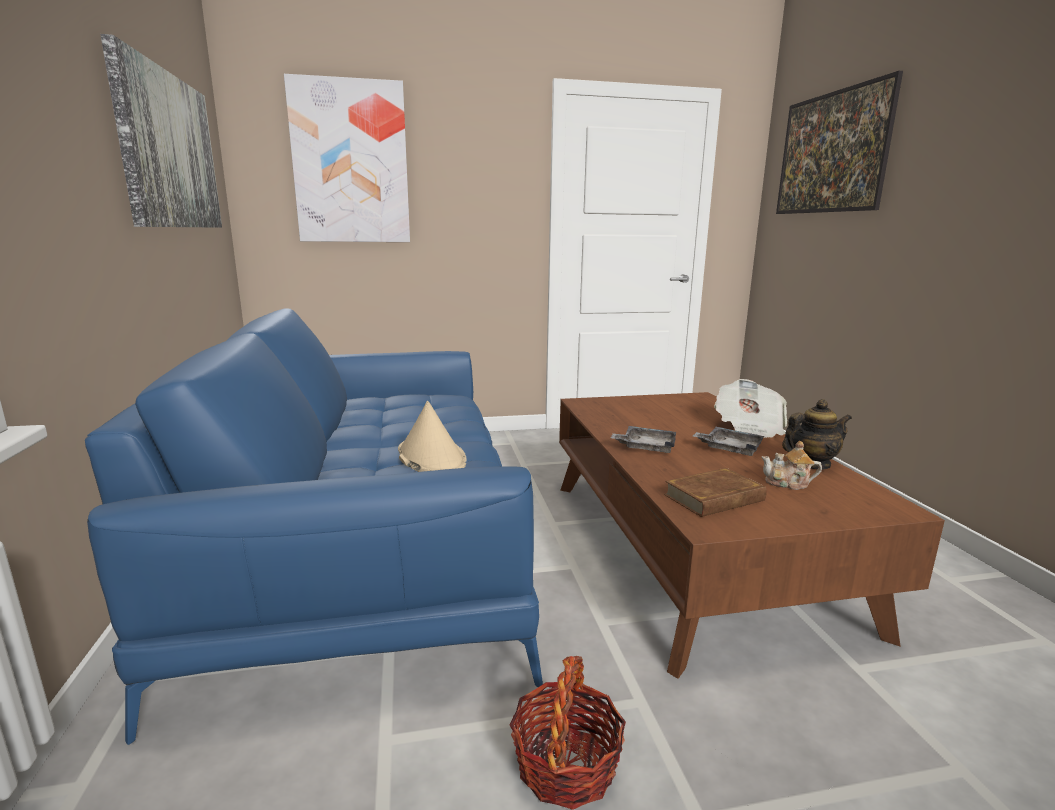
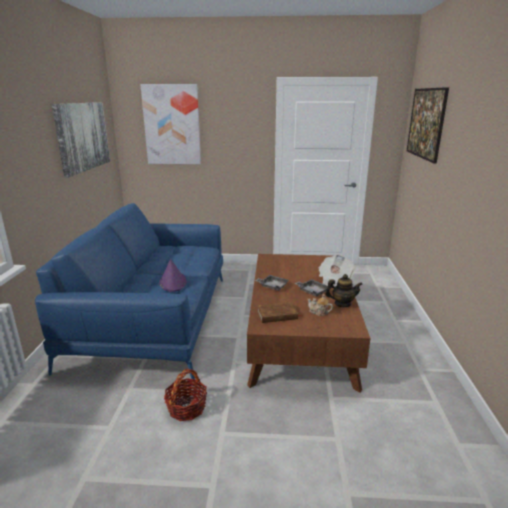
camera: 15 degrees right, 5 degrees up
beige hat [398,401,467,472] -> purple hat [159,259,187,292]

